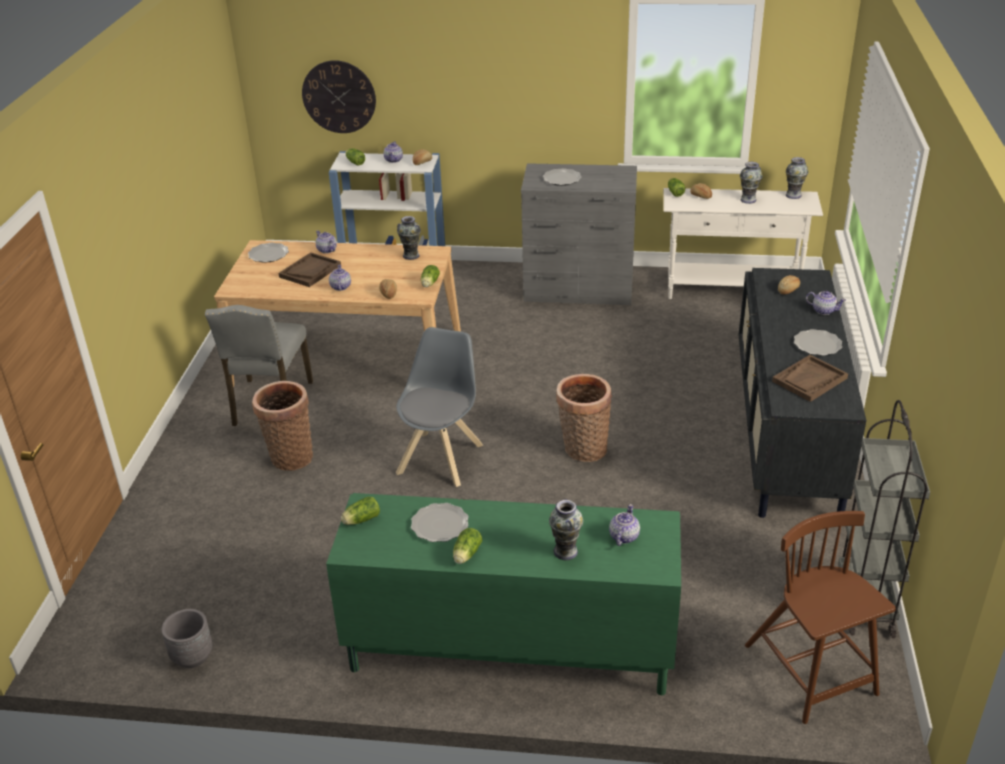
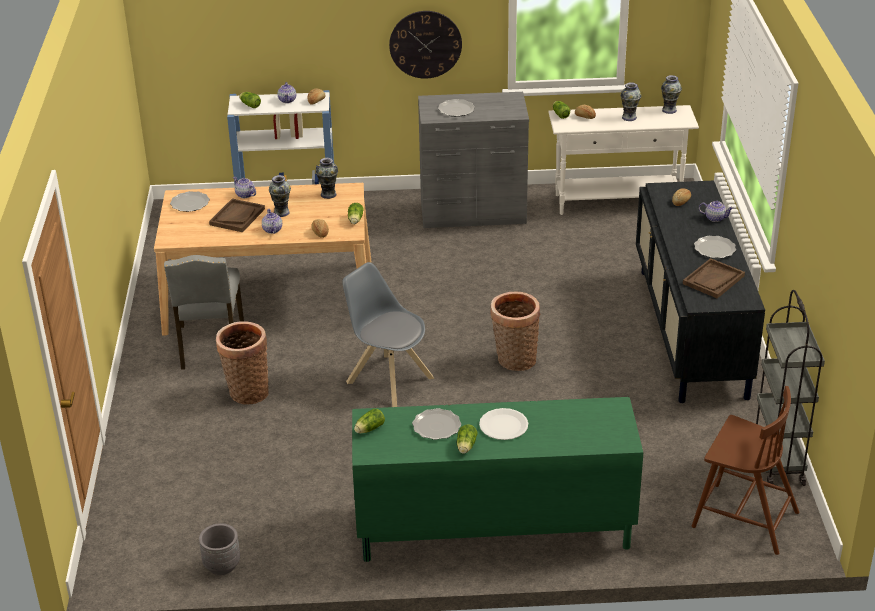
camera: 10 degrees left, 0 degrees up
wall clock [302,60,376,133] -> wall clock moved to [389,11,462,79]
grey chair [396,327,483,487] -> grey chair turned 60 degrees counterclockwise [343,262,434,407]
vase [549,500,583,560] -> vase moved to [269,175,291,217]
teapot [609,504,640,546] -> none
brown chair [745,511,896,724] -> brown chair turned 150 degrees clockwise [692,386,799,555]
none -> white plate [479,408,528,440]

